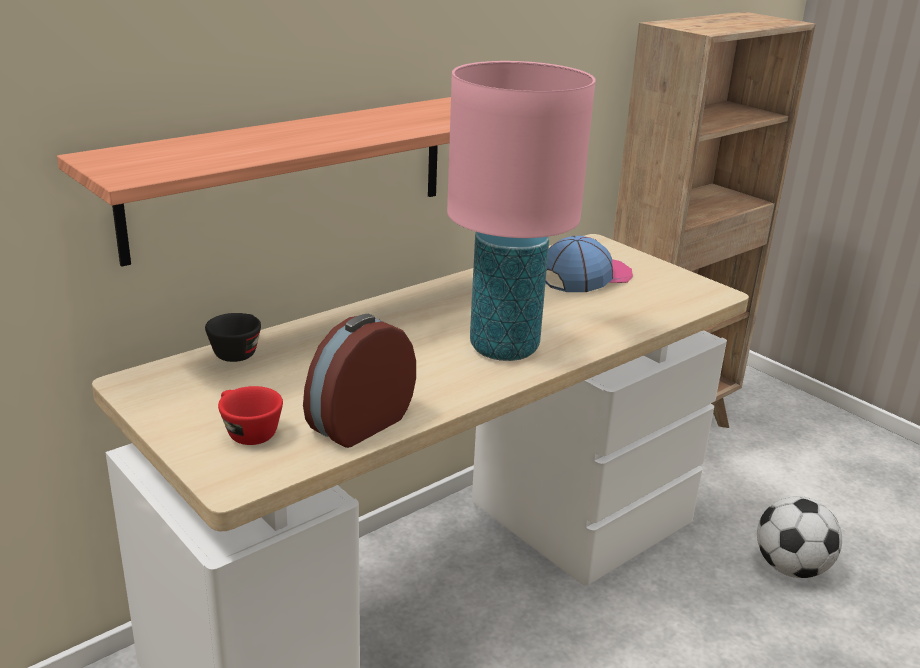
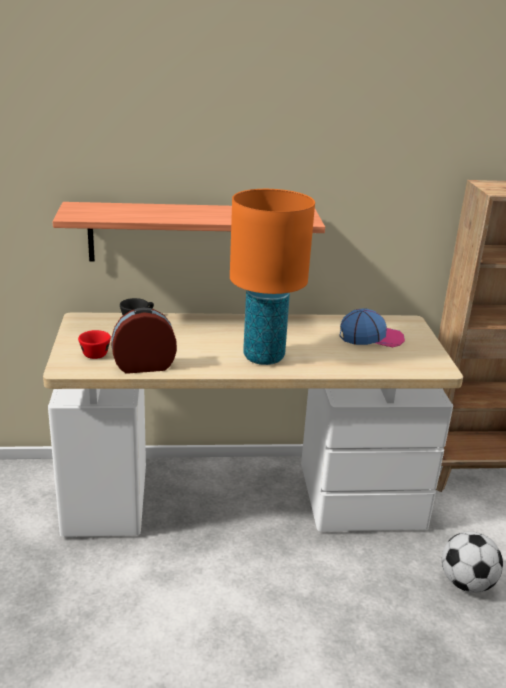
camera: 35 degrees right, 0 degrees up
pink table lamp [447,61,596,361] -> orange table lamp [230,189,315,365]

